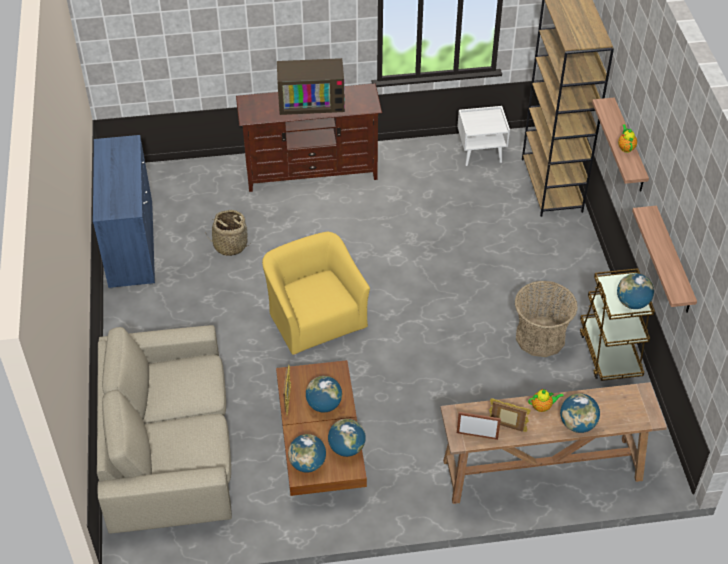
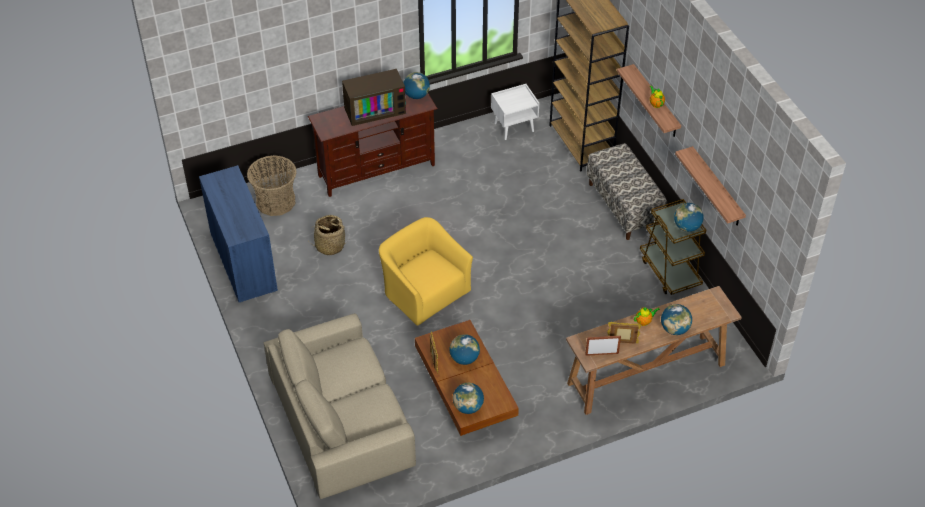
camera: 15 degrees left, 0 degrees up
globe [328,419,366,457] -> globe moved to [403,72,430,99]
basket [515,281,578,357] -> basket moved to [247,155,296,216]
none -> bench [587,143,667,240]

